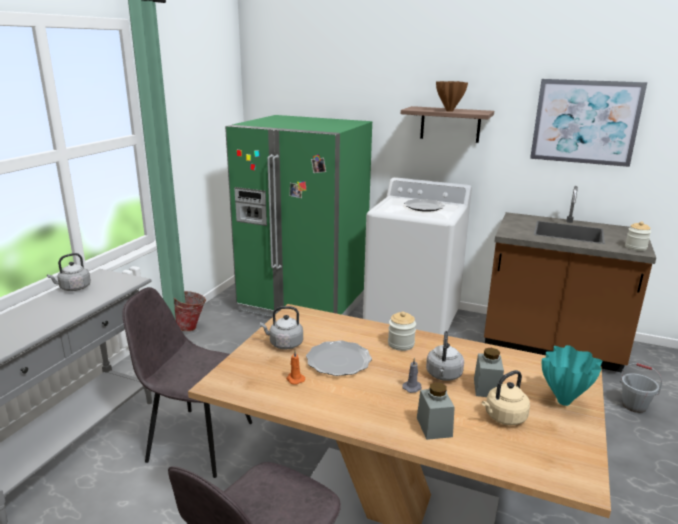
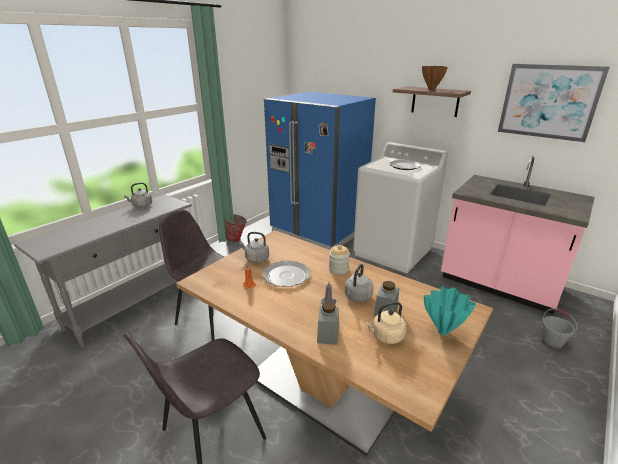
camera: 15 degrees right, 5 degrees up
green fridge [225,115,372,317] -> blue fridge [264,92,376,250]
brown counter [484,186,656,372] -> pink counter [441,156,595,314]
jar [625,221,651,251] -> none

